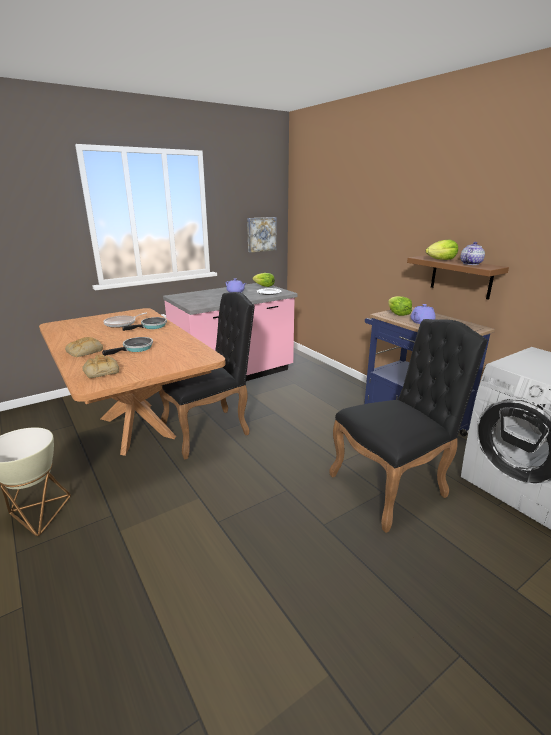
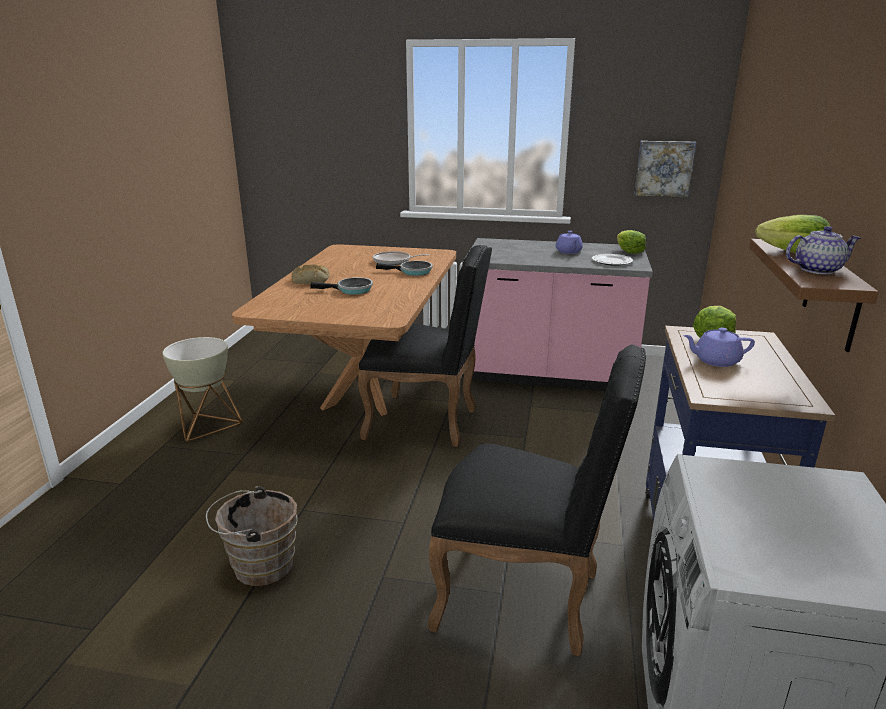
camera: 45 degrees right, 0 degrees up
bread [82,355,119,378] -> none
none -> brown bucket [206,486,298,586]

